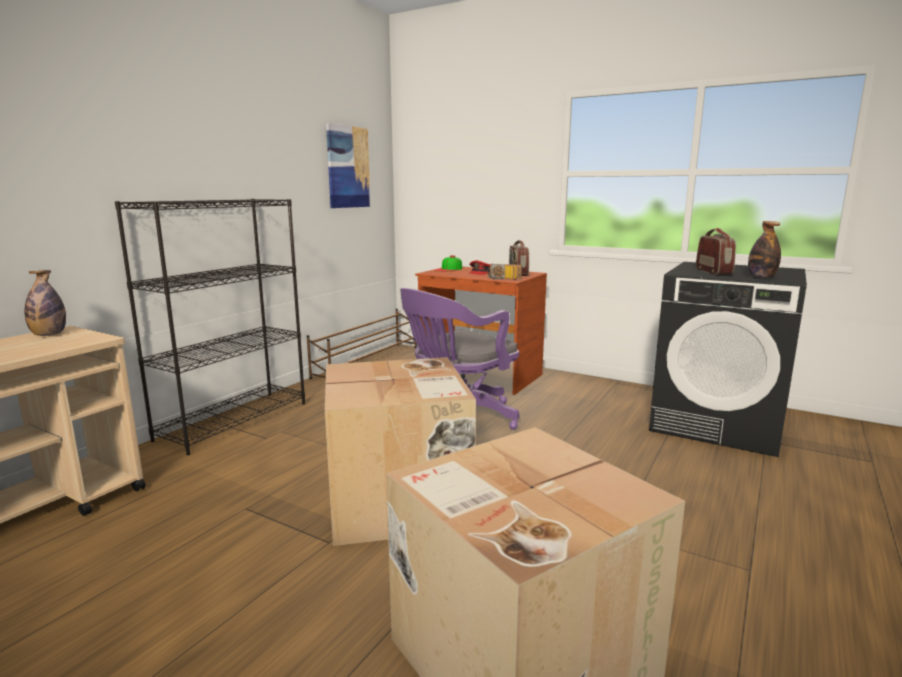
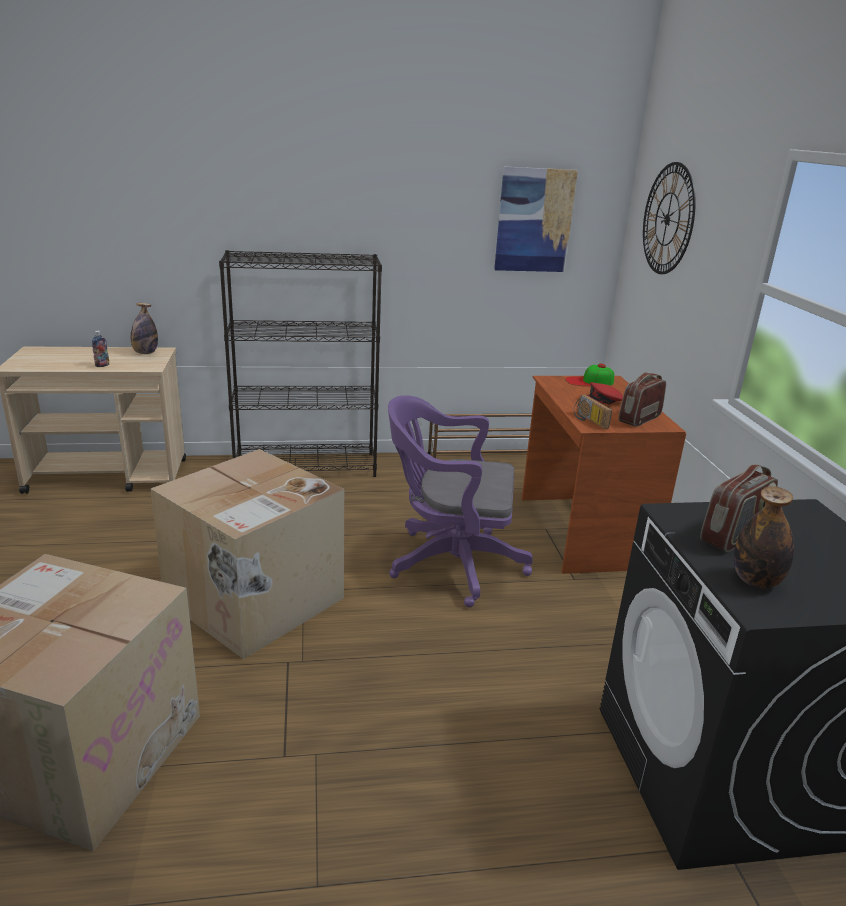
camera: 50 degrees right, 10 degrees up
none -> bottle [92,330,109,367]
none -> wall clock [643,162,696,274]

